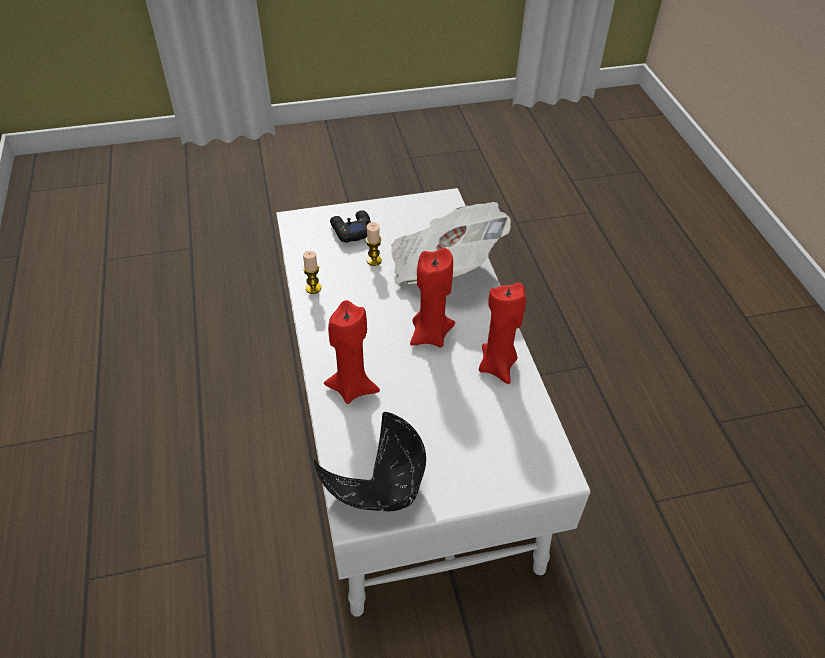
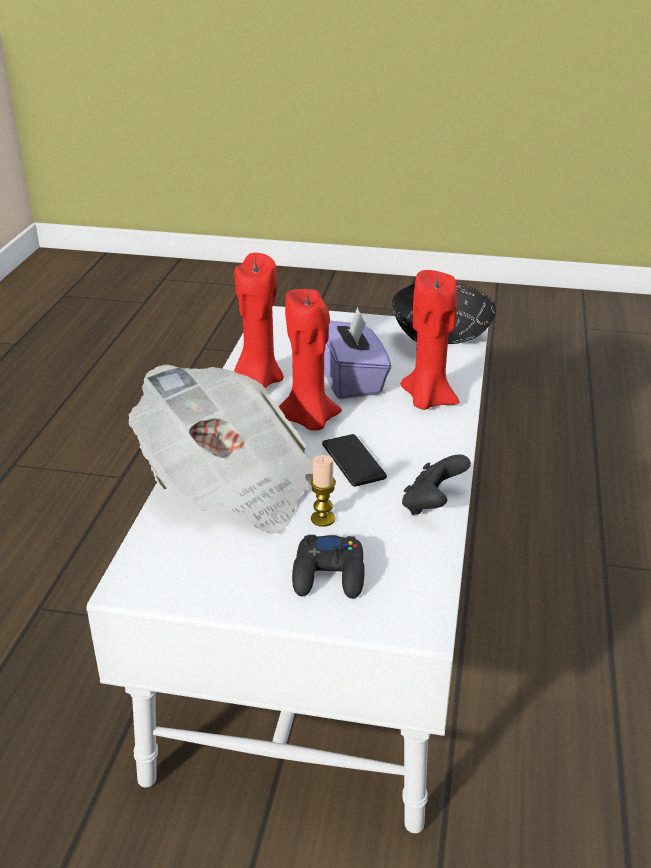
camera: 155 degrees left, 15 degrees down
candle [303,251,321,294] -> black game controller [402,454,471,515]
none -> phone [322,434,387,486]
none -> purple tissue box [324,307,391,399]

